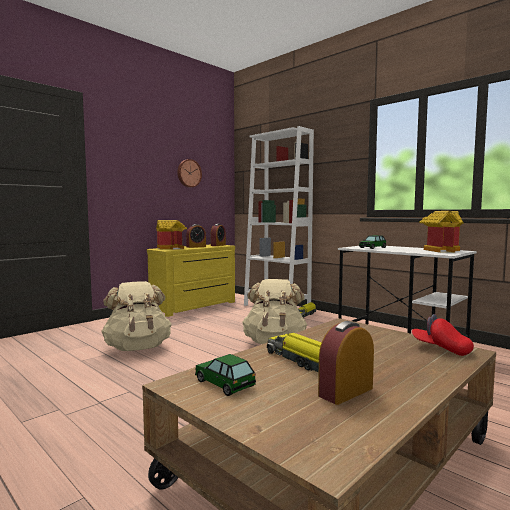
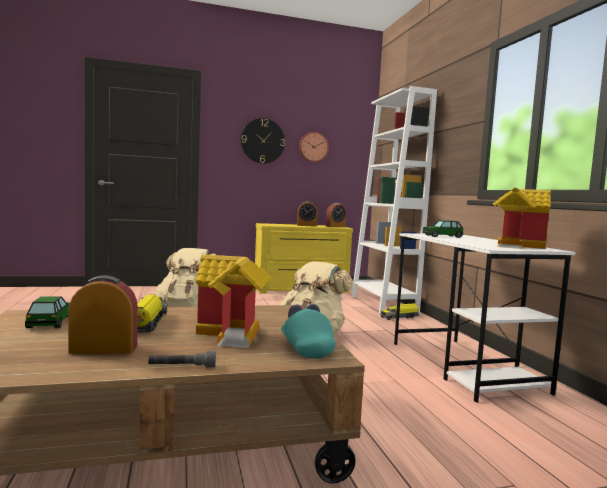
camera: 30 degrees right, 0 degrees up
toy house [156,220,187,250] -> toy house moved to [195,255,271,348]
red cap [412,314,474,356] -> turquoise cap [281,304,336,358]
none -> grey flashlight [148,351,216,368]
none -> wall clock [241,118,285,164]

